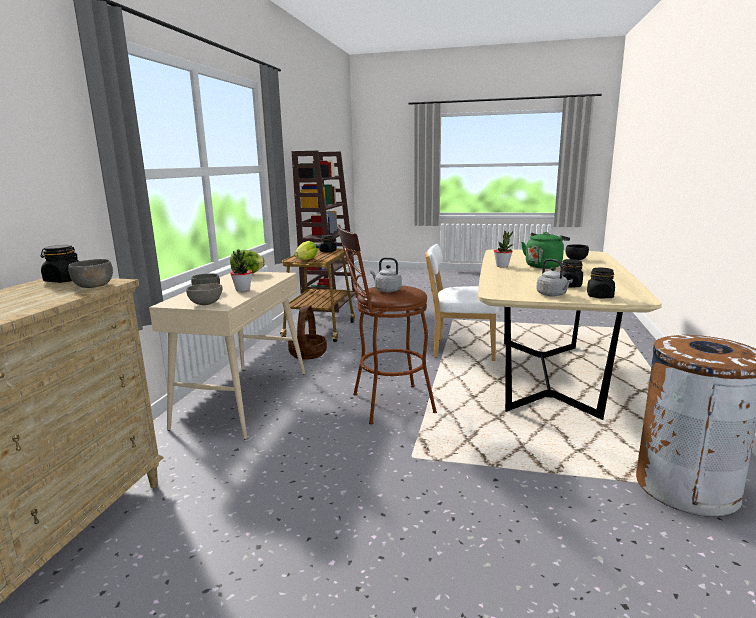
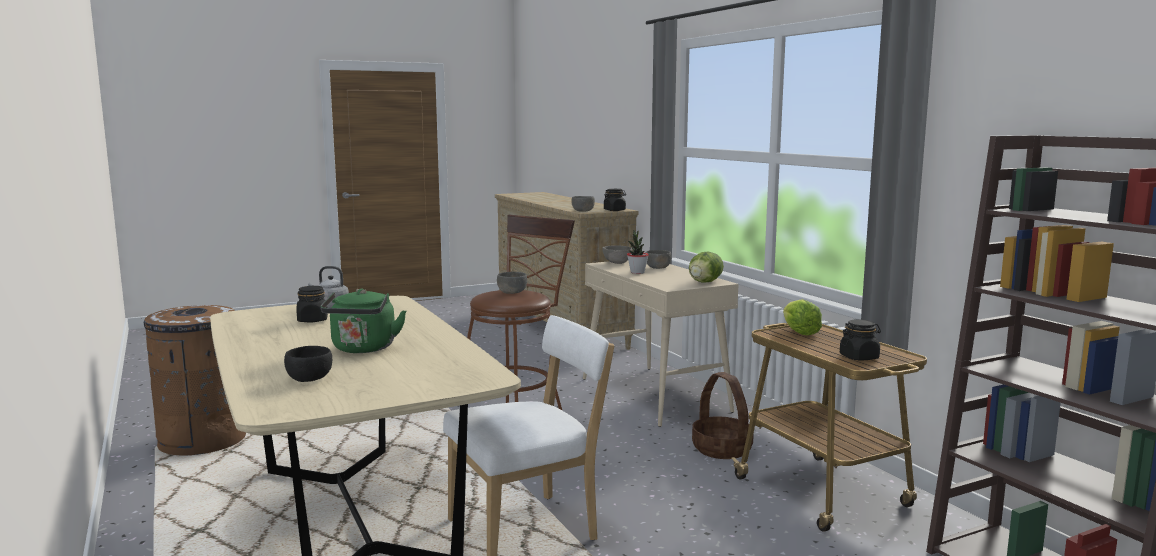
camera: 140 degrees right, 5 degrees down
grey kettle [370,257,402,292] -> grey bowl [497,272,527,294]
potted plant [494,231,513,268] -> none
black jar [587,268,615,299] -> none

